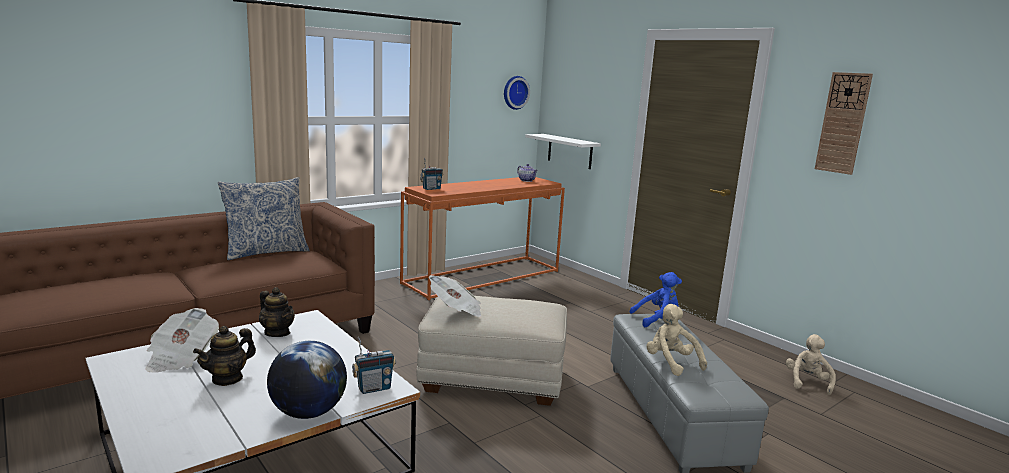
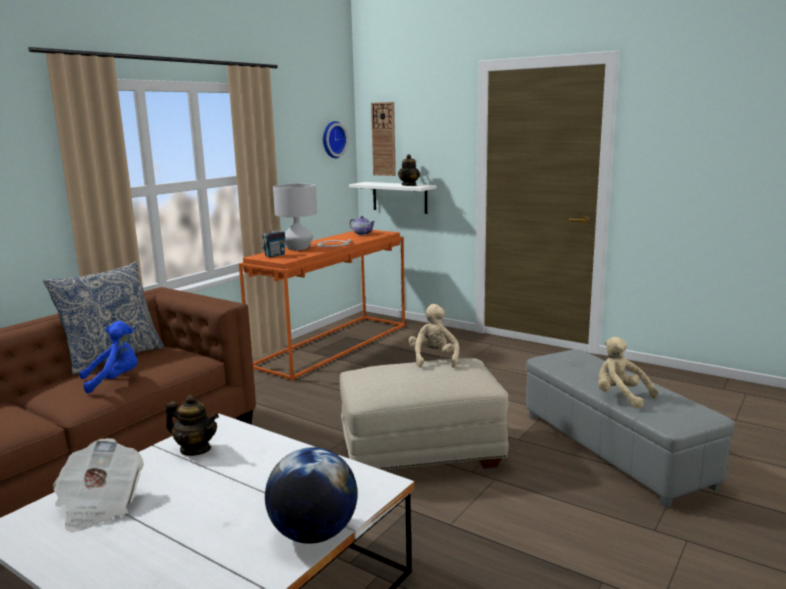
camera: 15 degrees left, 0 degrees up
teapot [193,326,256,386] -> teapot moved to [398,154,420,186]
radio [352,336,396,394] -> none
newspaper [429,275,481,317] -> none
blue plush toy [629,272,682,327] -> blue plush toy moved to [79,321,138,394]
beige plush toy [786,334,836,395] -> beige plush toy moved to [409,304,459,368]
wall clock [815,72,873,175] -> wall clock moved to [371,102,396,176]
none -> grey table lamp [273,184,351,250]

